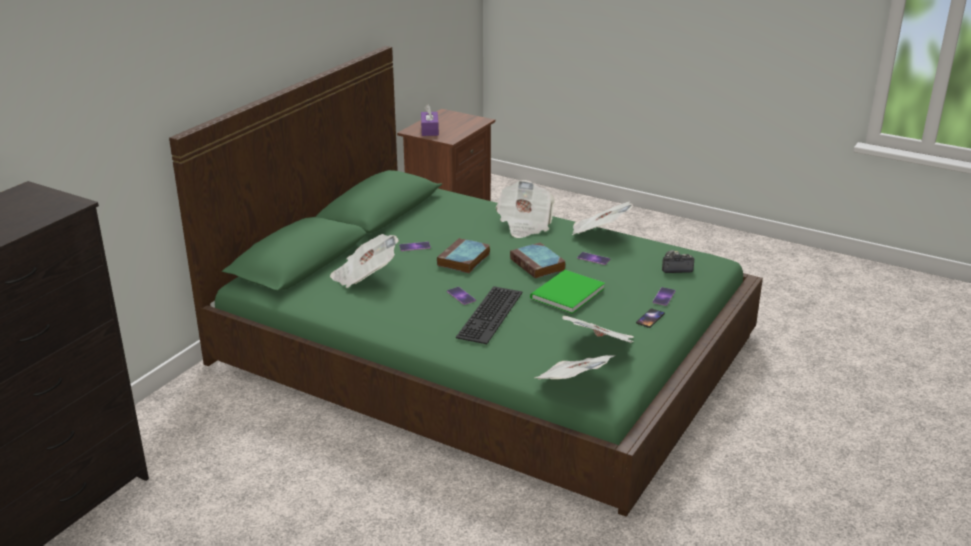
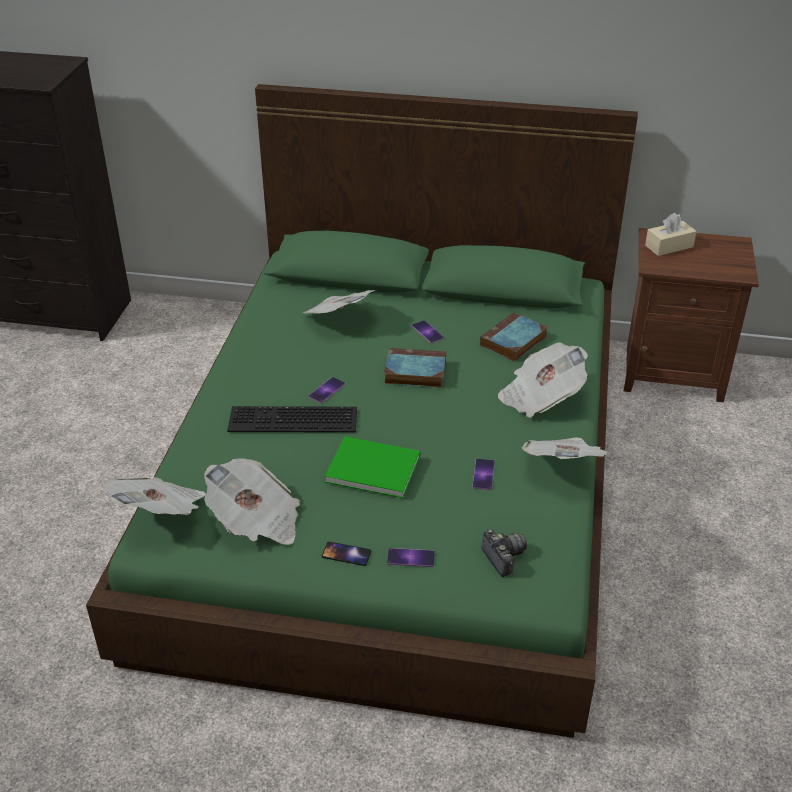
camera: 70 degrees right, 10 degrees up
purple tissue box [421,104,439,136] -> beige tissue box [645,213,697,256]
book [510,243,566,279] -> book moved to [480,312,548,362]

